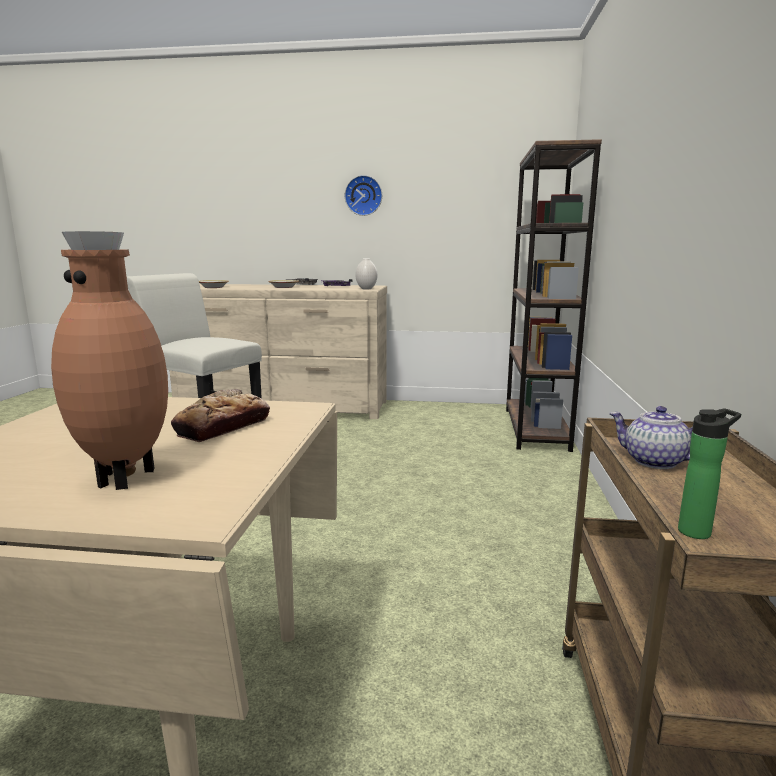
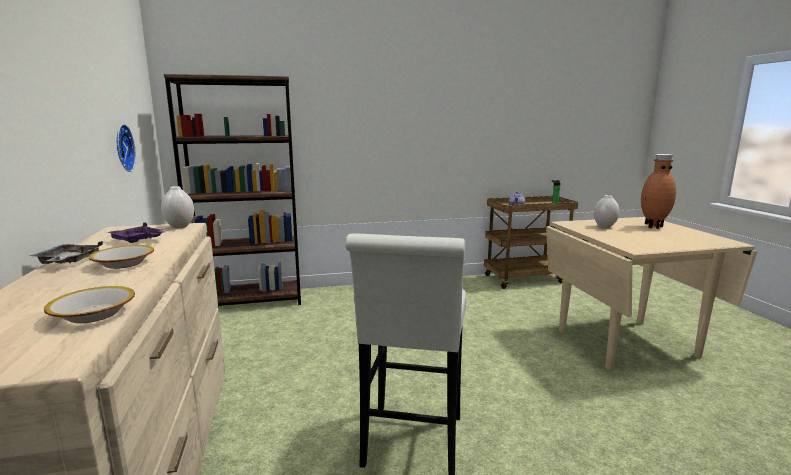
camera: 110 degrees left, 0 degrees up
bread [171,389,270,442] -> white vase [594,195,620,228]
wall clock [345,175,382,216] -> wall clock moved to [117,124,136,172]

